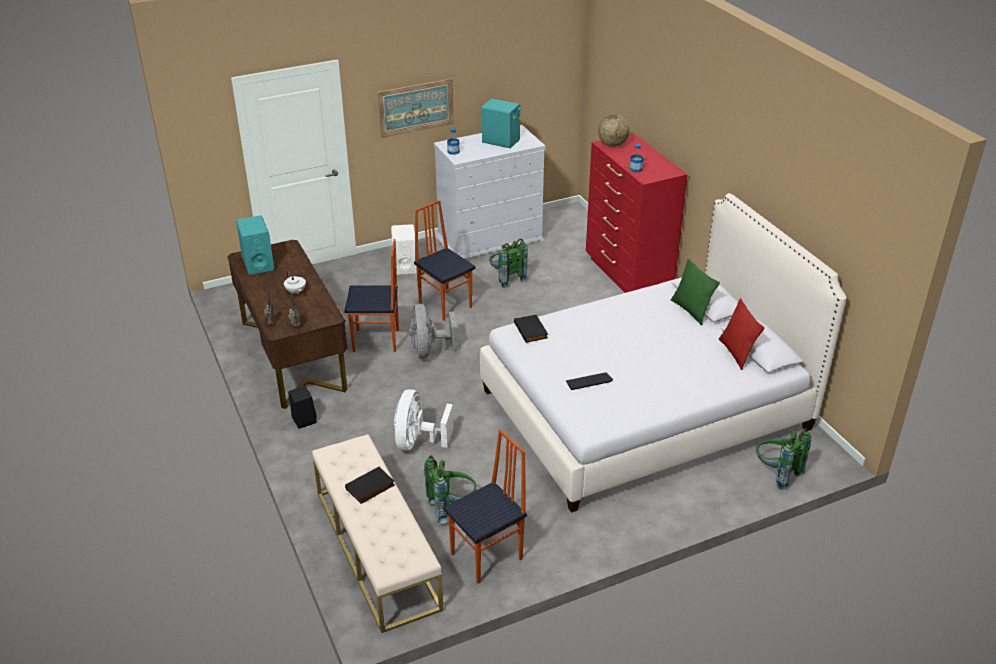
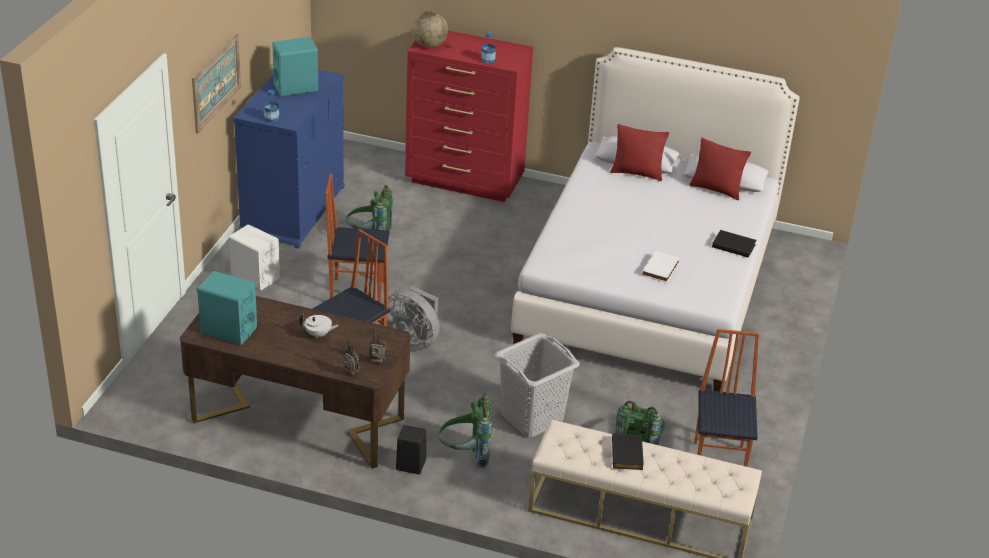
camera: 50 degrees left, 0 degrees up
white fan [394,389,454,451] -> grey laundry basket [495,333,580,438]
white dresser [434,125,545,259] -> blue dresser [234,69,345,249]
black book [514,315,548,343] -> black book moved to [712,230,756,258]
keyboard [566,372,613,390] -> white book [642,251,680,283]
green pillow [671,259,720,325] -> red pillow [610,124,669,181]
green backpack [756,428,811,490] -> green backpack moved to [438,393,492,468]

